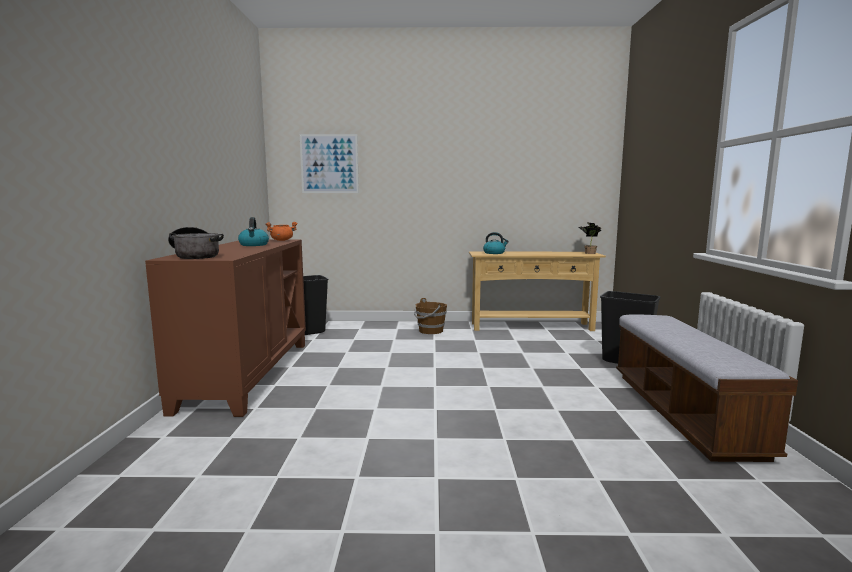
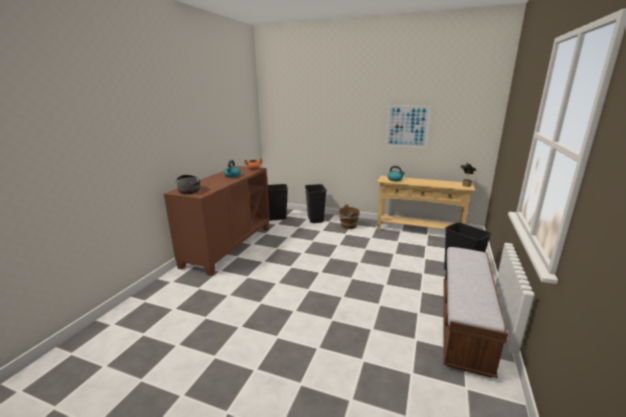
camera: 20 degrees right, 10 degrees up
picture [300,134,359,193] -> picture moved to [385,105,431,148]
none -> black trash can [305,184,327,223]

